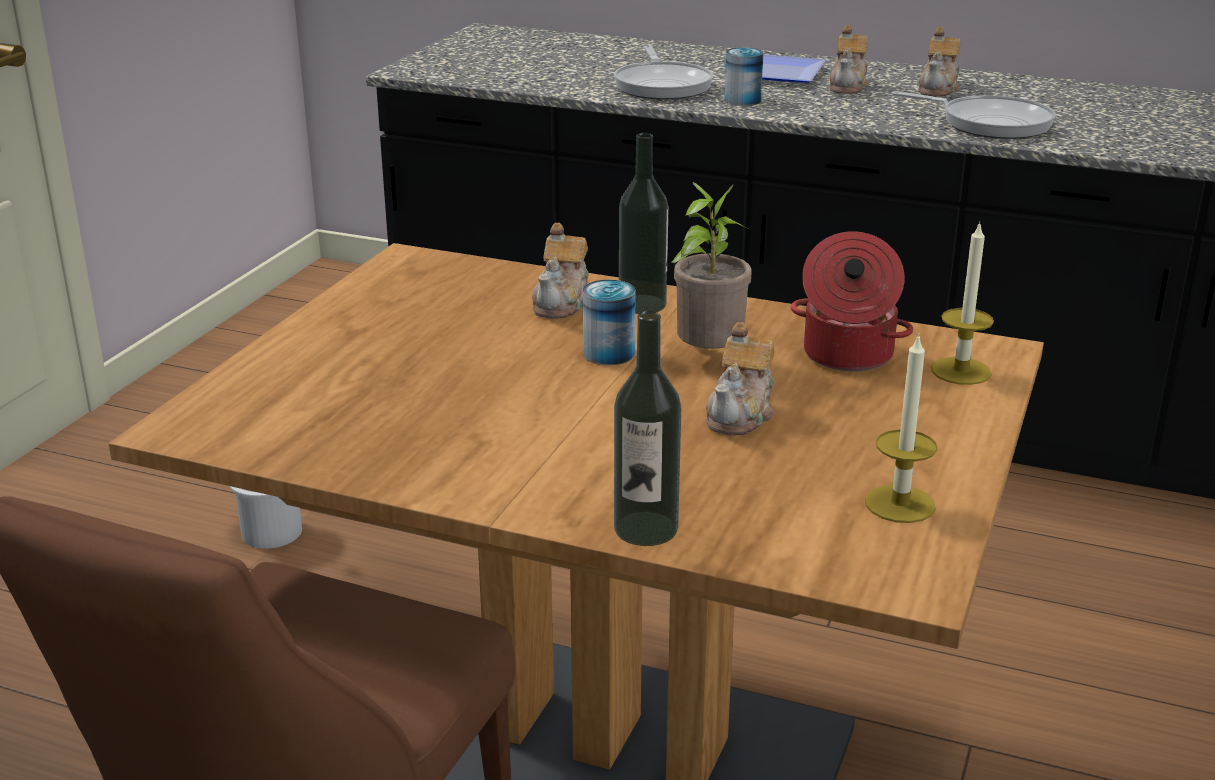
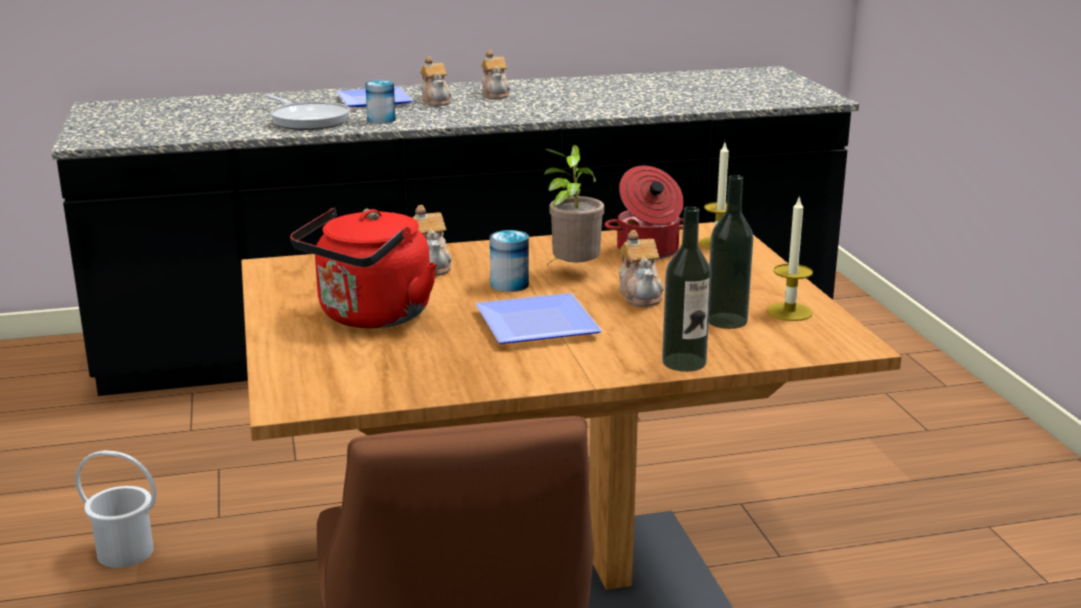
camera: 35 degrees left, 5 degrees down
bottle [619,133,668,314] -> bottle moved to [709,175,753,329]
frying pan [891,91,1056,139] -> none
none -> red kettle [290,208,437,328]
none -> plate [475,293,602,344]

